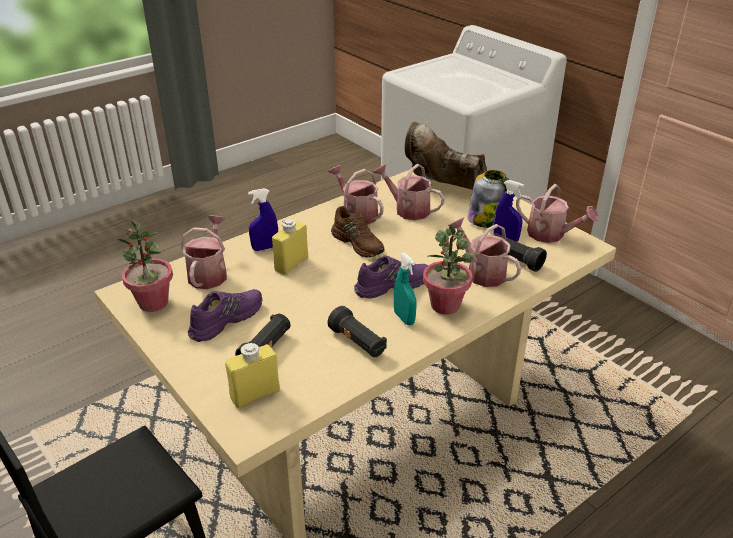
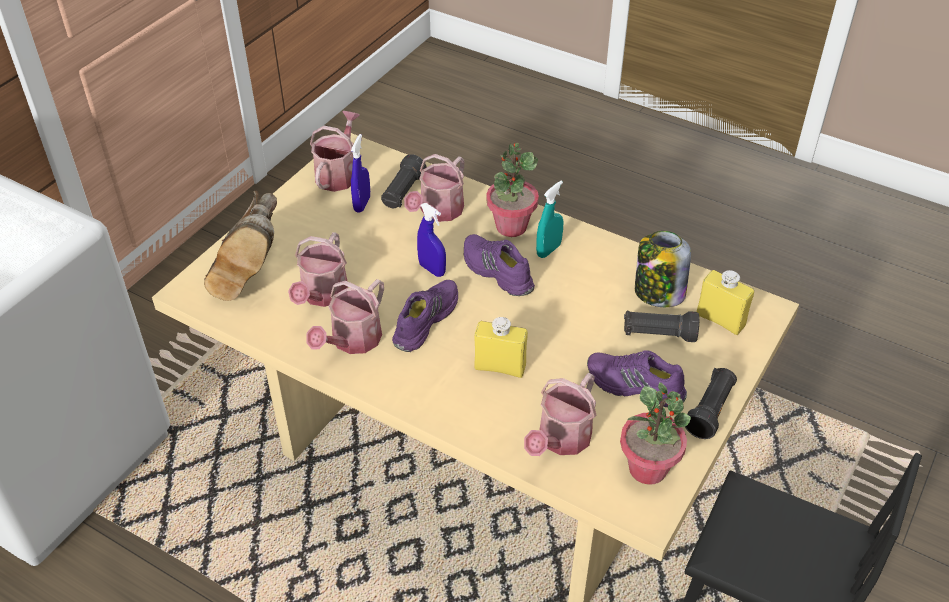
camera: 110 degrees left, 10 degrees up
watering can [181,216,227,289] -> watering can turned 45 degrees counterclockwise [524,373,596,456]
blue spray bottle [248,188,278,251] -> blue spray bottle moved to [417,203,446,277]
black flashlight [328,306,387,357] -> black flashlight moved to [685,368,737,439]
brown shoe [331,206,385,258] -> purple shoe [392,280,458,352]
jar [468,170,510,228] -> jar moved to [635,231,691,307]

